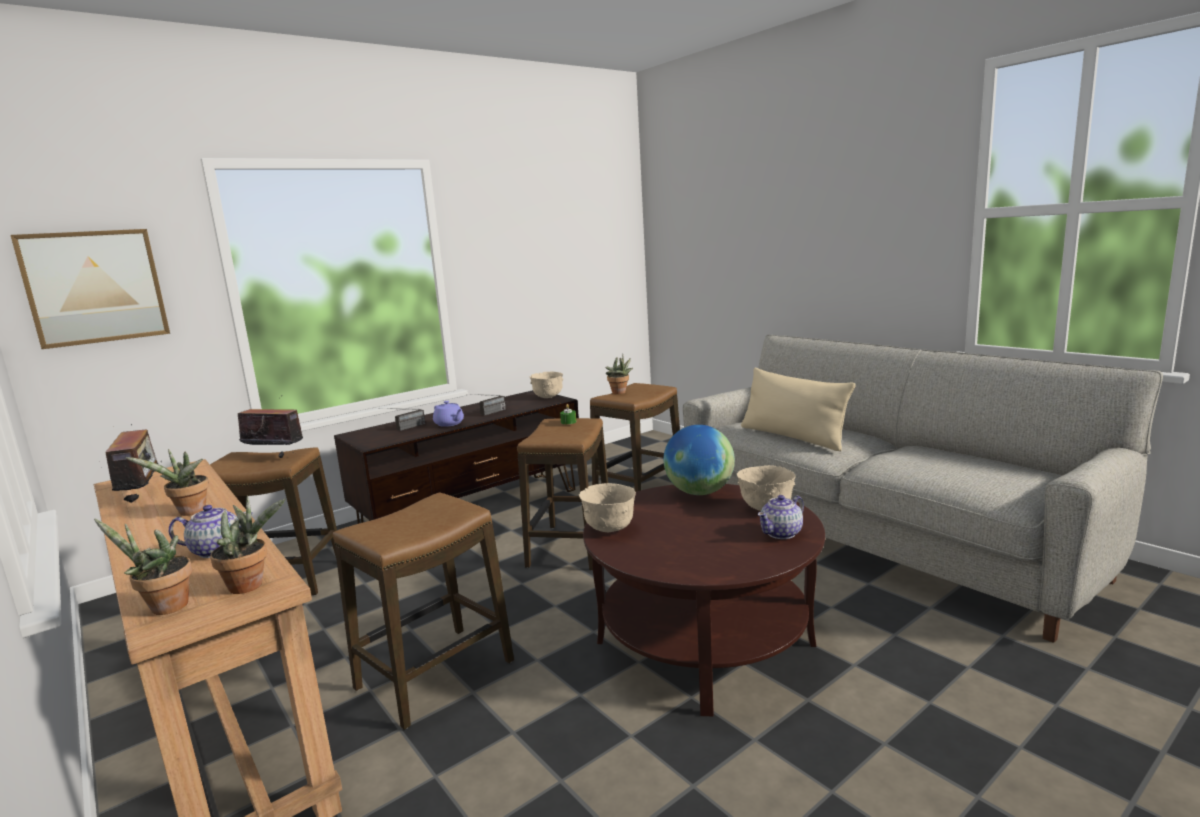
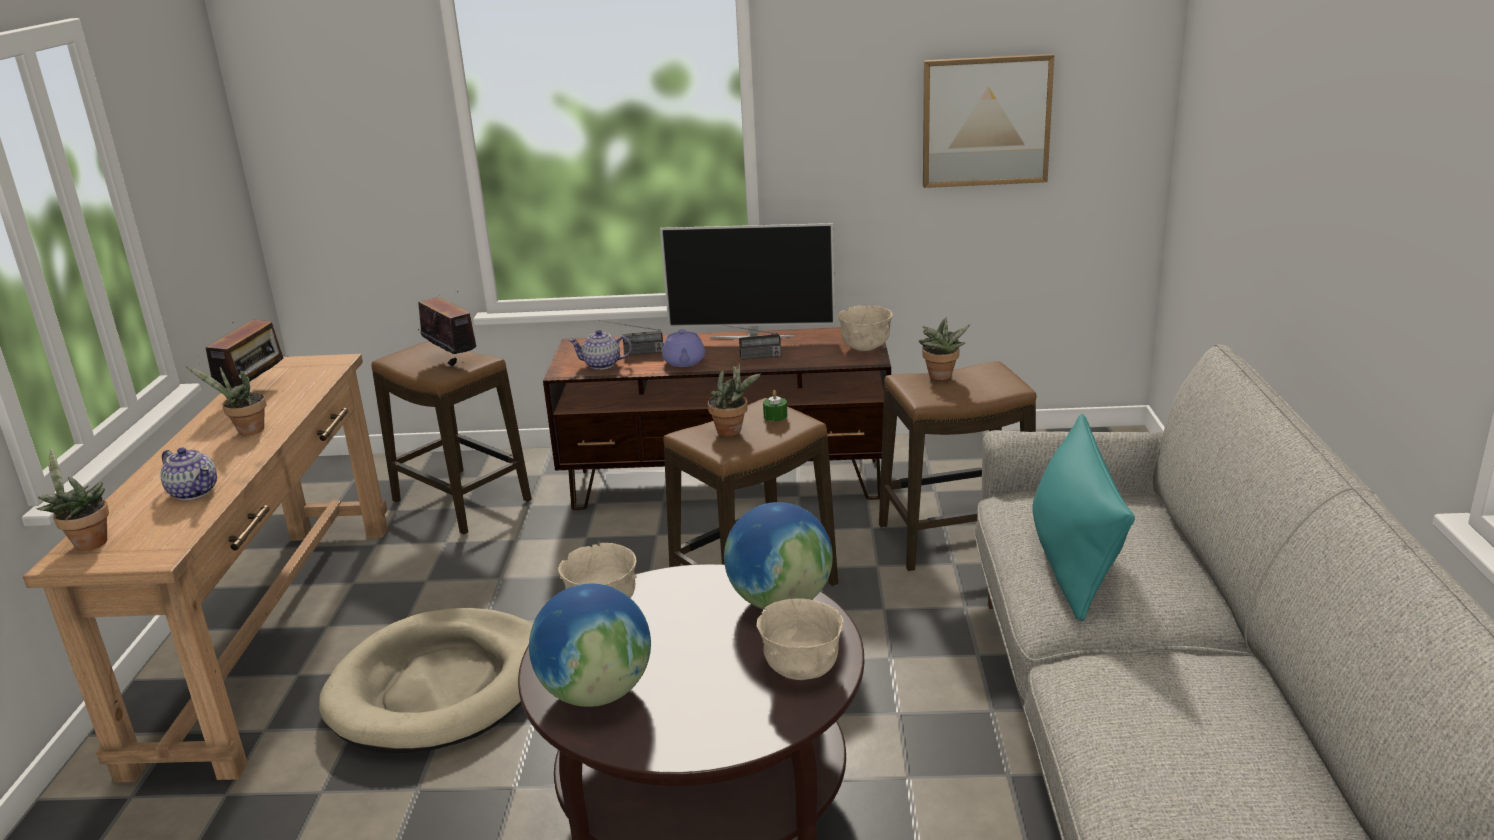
camera: 40 degrees right, 10 degrees up
picture [10,229,170,349] -> picture moved to [923,54,1054,188]
potted plant [210,496,286,594] -> potted plant moved to [708,363,761,436]
stool [333,492,514,730] -> beige dog bed [319,608,533,753]
beige pillow [741,368,856,451] -> turquoise pillow [1032,414,1135,621]
teapot [758,495,804,539] -> teapot moved to [568,330,632,370]
none -> globe [529,584,651,707]
none -> television [660,223,835,339]

